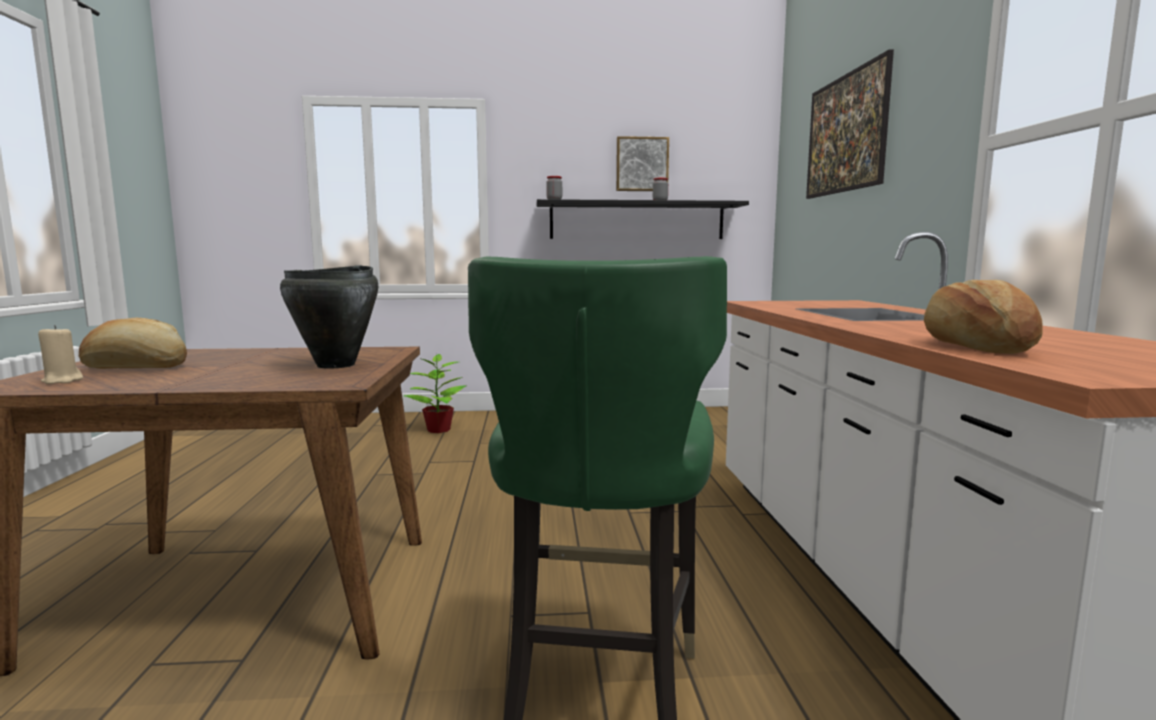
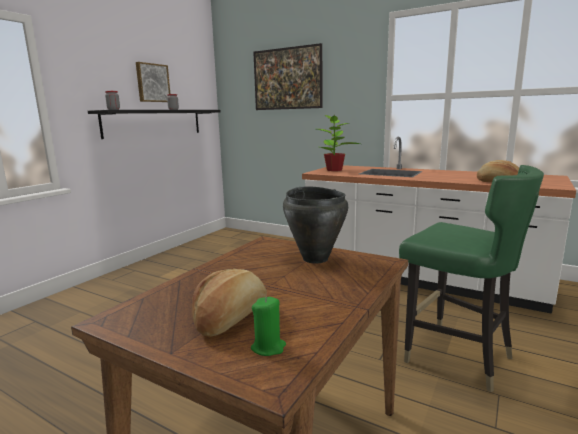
camera: 55 degrees left, 5 degrees up
beige candle [38,325,83,384] -> green candle [251,297,286,356]
potted plant [404,352,466,433] -> potted plant moved to [317,112,360,171]

